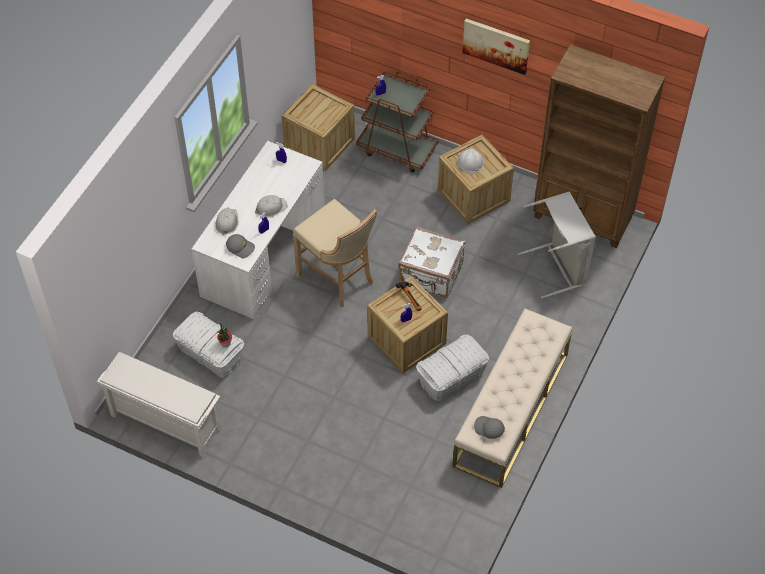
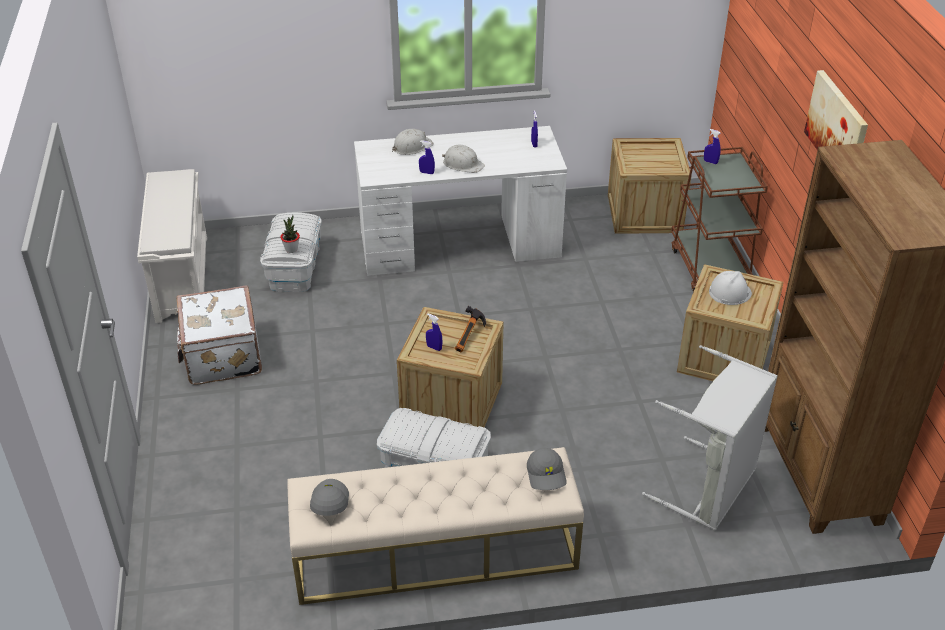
camera: 55 degrees right, 15 degrees down
grey cap [226,234,255,258] -> grey cap moved to [527,448,567,490]
beige stool [293,199,377,307] -> none
white suitcase [398,226,465,298] -> white suitcase moved to [175,285,262,385]

